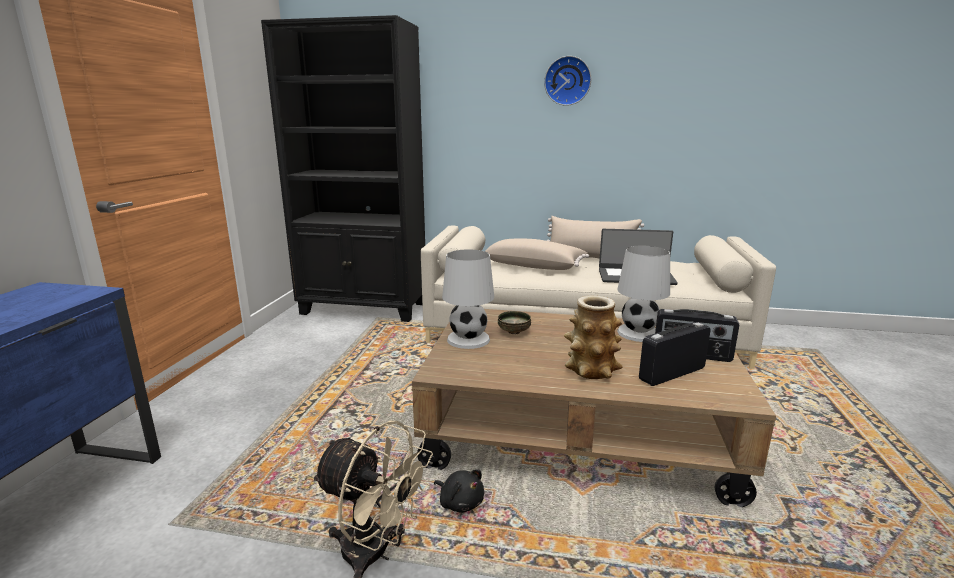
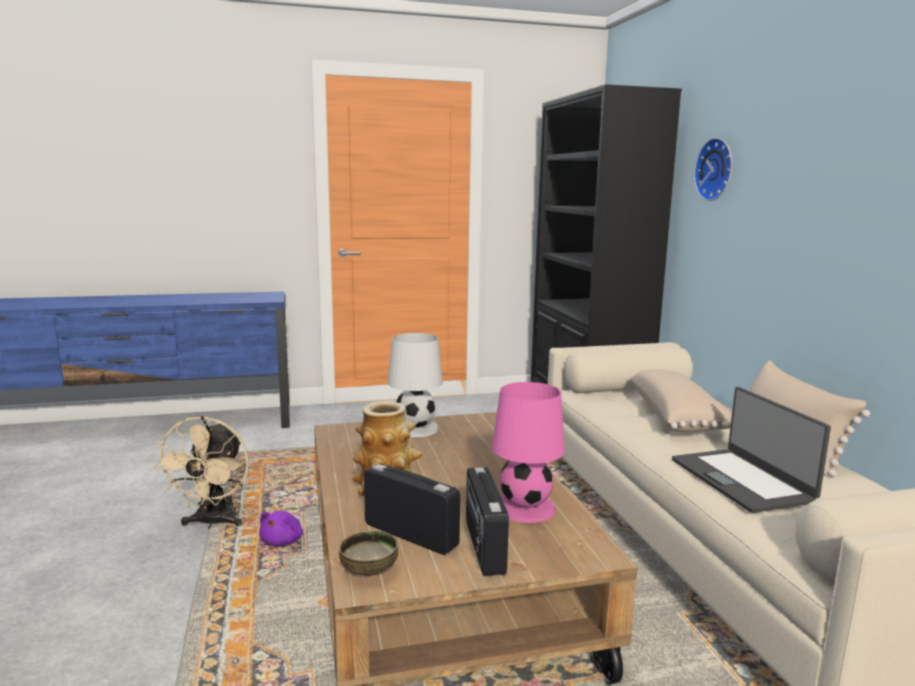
camera: 65 degrees right, 5 degrees down
black plush toy [434,469,484,513] -> purple plush toy [259,511,303,546]
bowl [498,311,531,334] -> bowl moved to [339,530,398,576]
wall clock [544,56,591,106] -> wall clock moved to [694,138,732,201]
white table lamp [617,246,670,342] -> pink table lamp [492,382,565,523]

